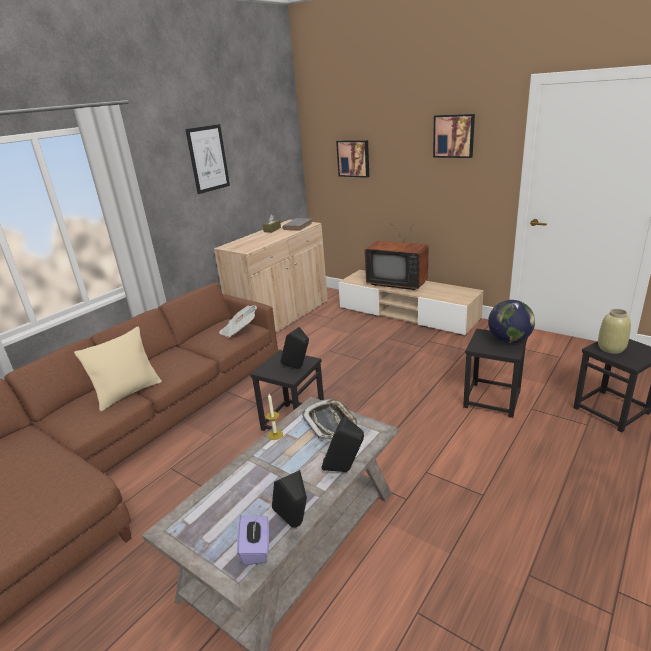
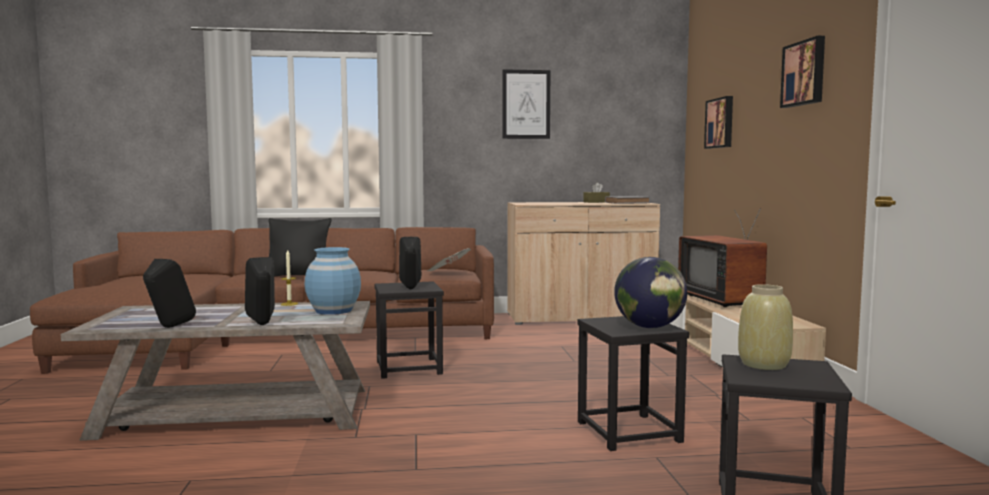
camera: 45 degrees right, 20 degrees down
beige pillow [74,326,162,412] -> black pillow [269,218,331,277]
purple tissue box [237,515,269,565] -> none
tray [301,399,359,441] -> blue vase [305,247,361,315]

